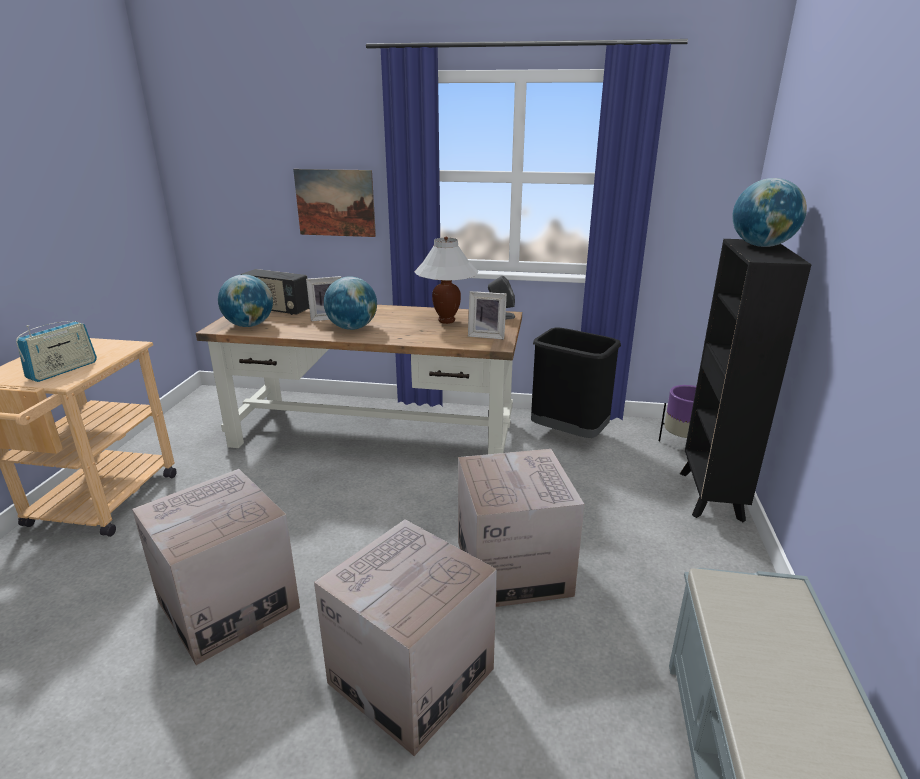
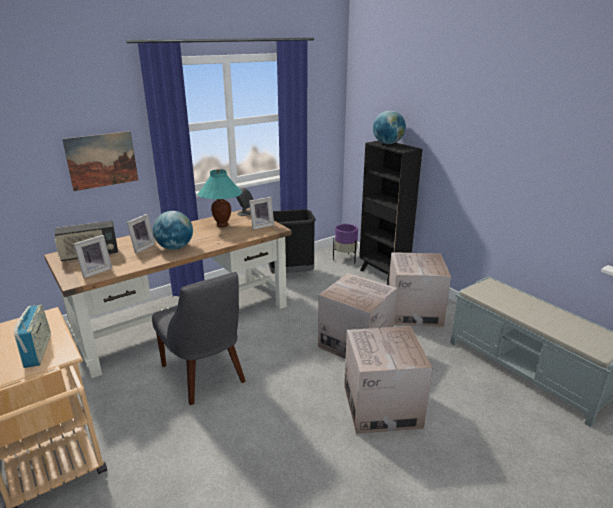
camera: 45 degrees left, 0 degrees up
cardboard box [132,469,300,665] -> cardboard box moved to [389,252,451,327]
globe [218,274,273,327] -> picture frame [74,235,112,278]
white table lamp [414,237,479,324] -> turquoise table lamp [198,169,242,227]
none -> grey chair [152,272,246,405]

